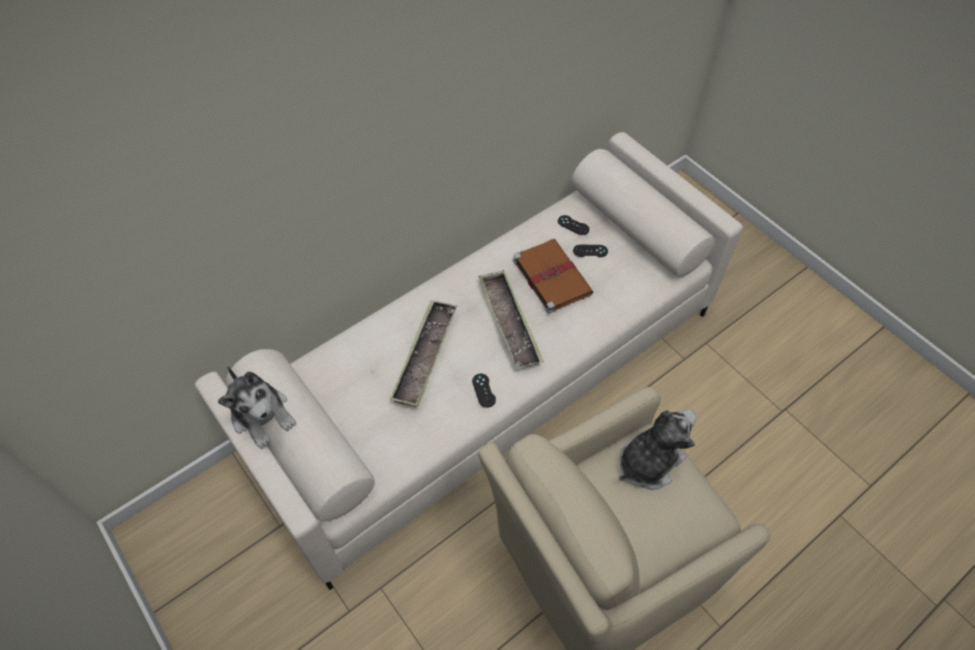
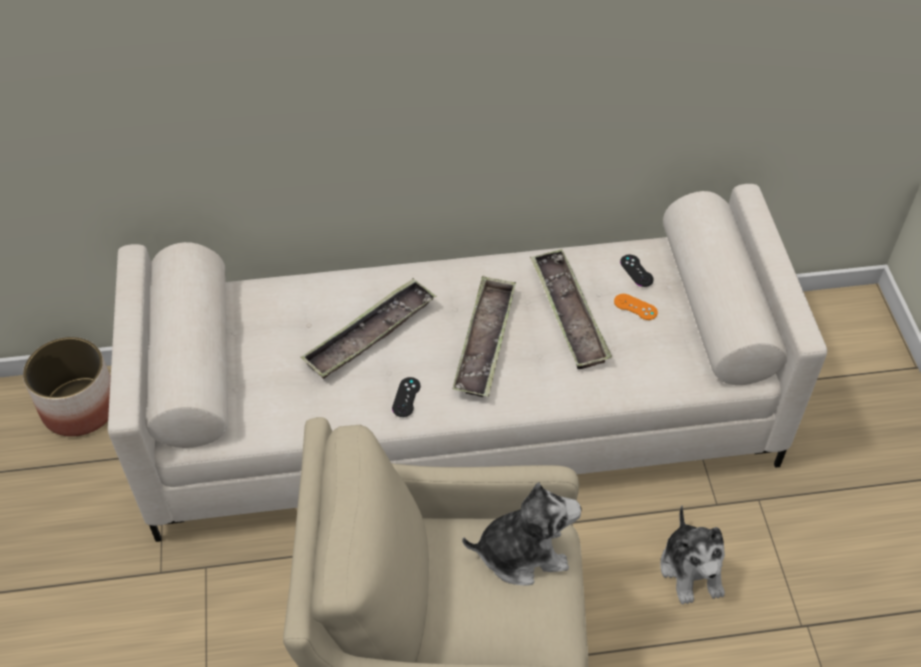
camera: 30 degrees right, 5 degrees down
plush toy [218,366,296,449] -> plush toy moved to [660,506,725,605]
brown book [513,239,593,314] -> tray [530,249,612,369]
black game controller [573,245,608,257] -> orange game controller [614,294,658,320]
none -> planter [23,337,111,437]

